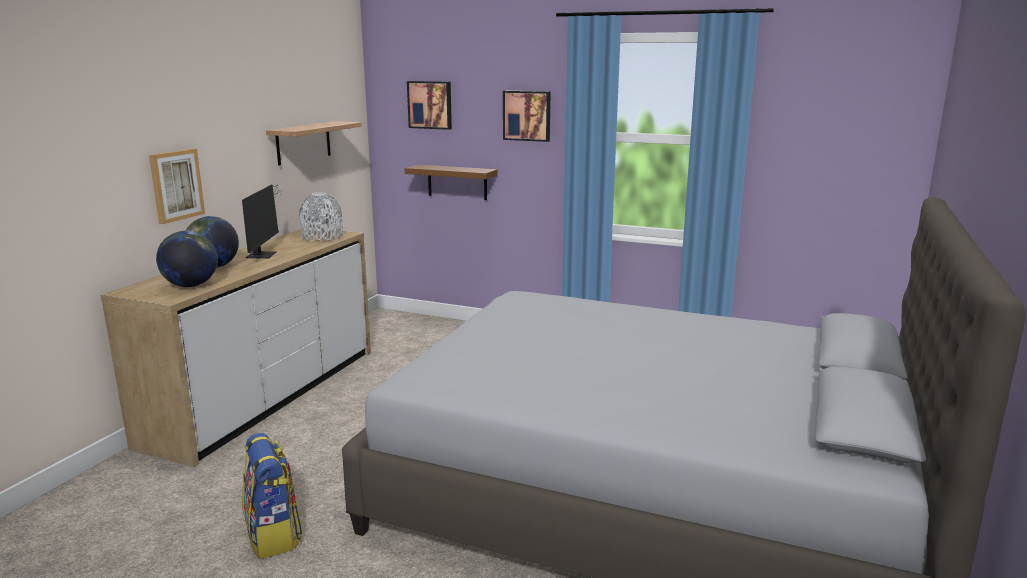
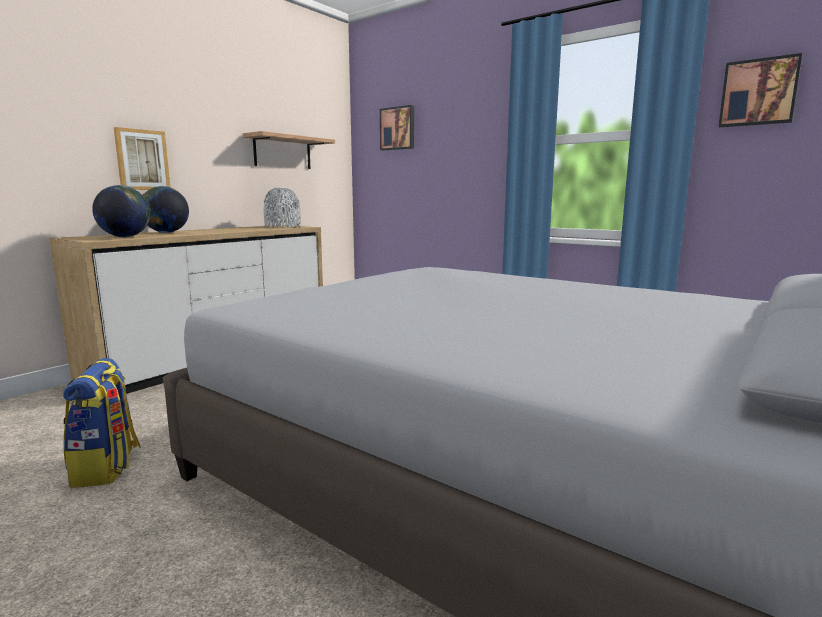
camera: 15 degrees right, 5 degrees down
monitor [242,184,281,258] -> none
brown shelf [405,165,498,200] -> none
picture [503,91,551,142] -> picture moved to [718,53,802,127]

